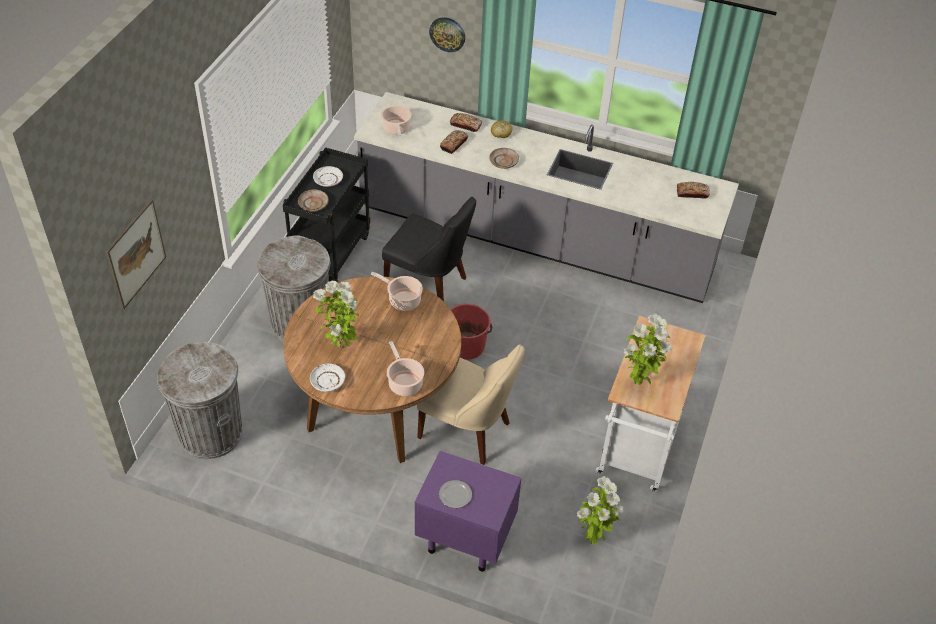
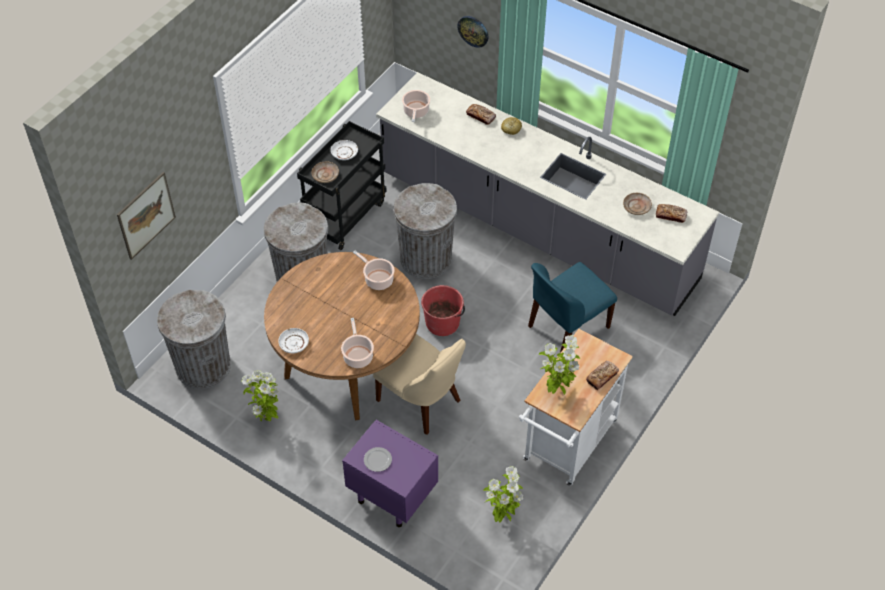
camera: 15 degrees right, 5 degrees up
potted plant [313,281,359,348] -> potted plant moved to [241,370,278,422]
black chair [382,197,476,302] -> grey trash can [393,183,457,279]
bread [440,130,468,154] -> bread moved to [586,361,619,390]
beige plate [489,148,519,169] -> beige plate moved to [623,193,652,215]
none -> blue chair [528,262,617,353]

